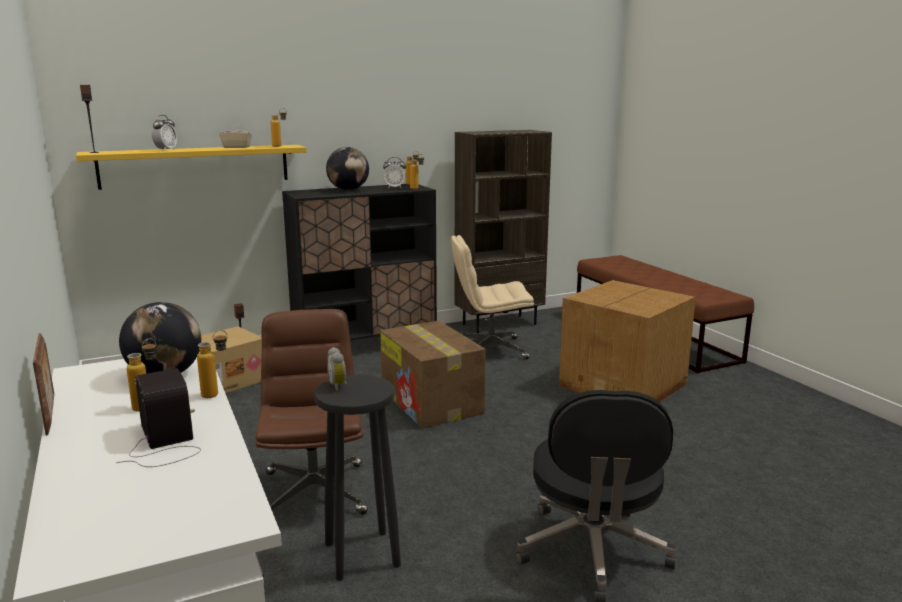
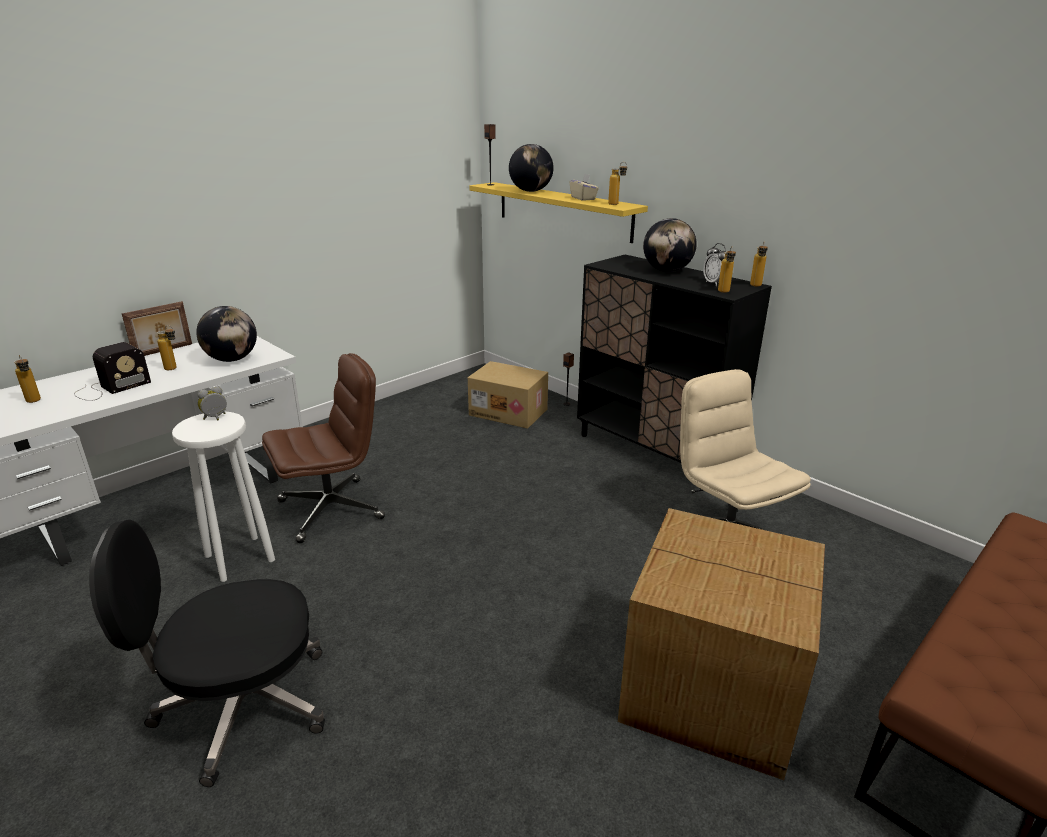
camera: 70 degrees right, 10 degrees up
alarm clock [152,115,177,150] -> globe [509,144,554,192]
bottle [197,330,228,398] -> bottle moved to [14,355,41,403]
black stool [315,375,401,581] -> white stool [172,411,275,582]
cardboard box [380,321,486,428] -> none
brown bookcase [455,130,552,333] -> none

